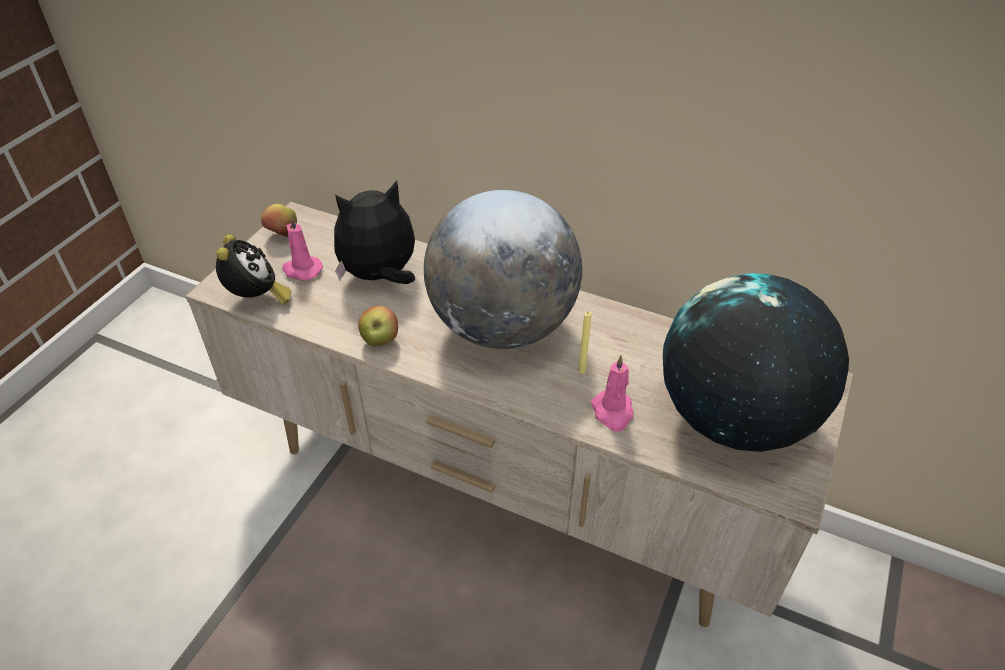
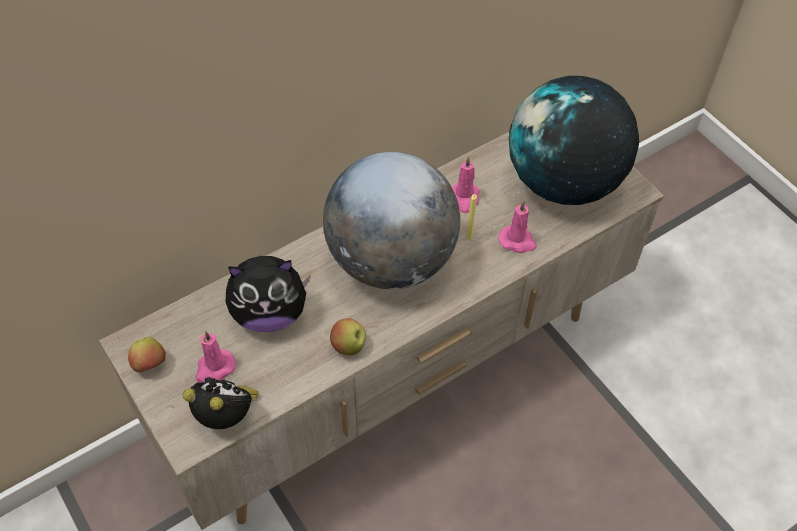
camera: 60 degrees left, 10 degrees up
plush toy [334,180,415,284] -> plush toy turned 105 degrees counterclockwise [226,256,311,332]
none -> pink candle [451,157,479,213]

